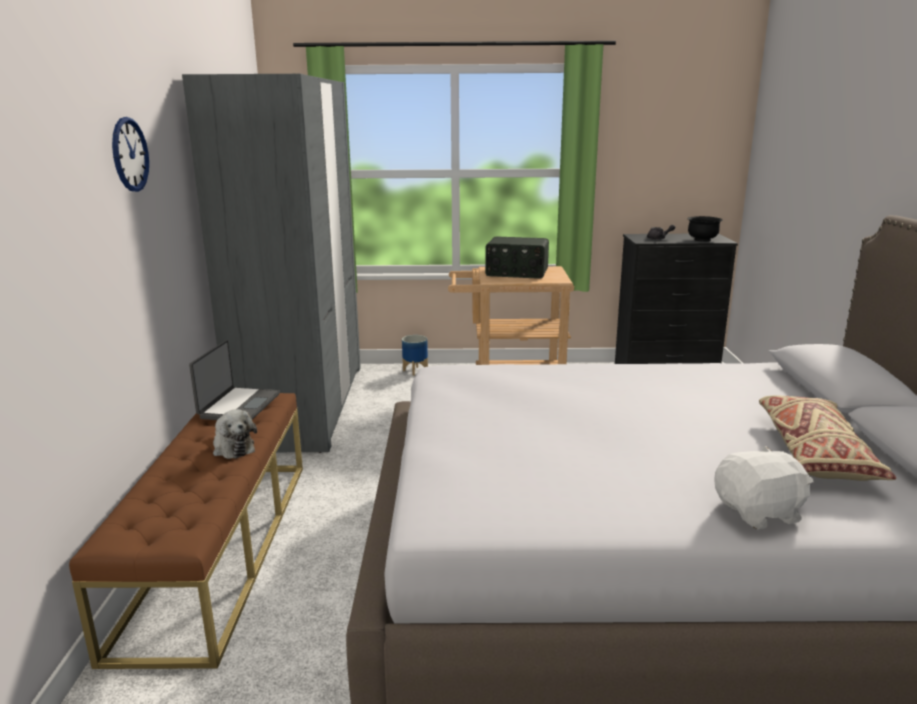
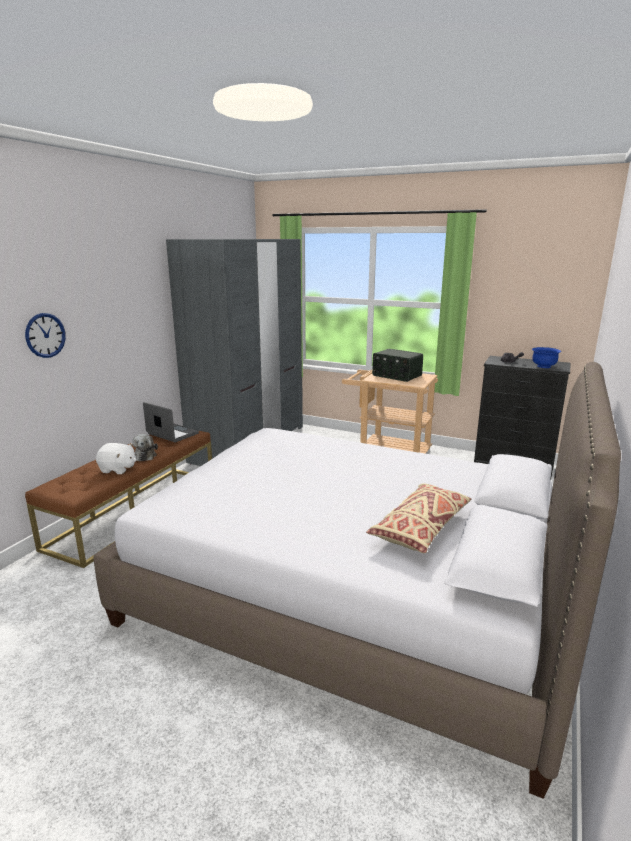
camera: 25 degrees right, 0 degrees up
wall clock [112,117,149,192] -> wall clock moved to [25,313,66,358]
laptop [189,340,280,420] -> laptop turned 90 degrees counterclockwise [143,402,199,442]
planter [402,335,428,376] -> none
black bowl [687,216,723,242] -> blue bowl [532,347,561,368]
white plush toy [714,445,814,530] -> white plush toy moved to [96,443,137,474]

